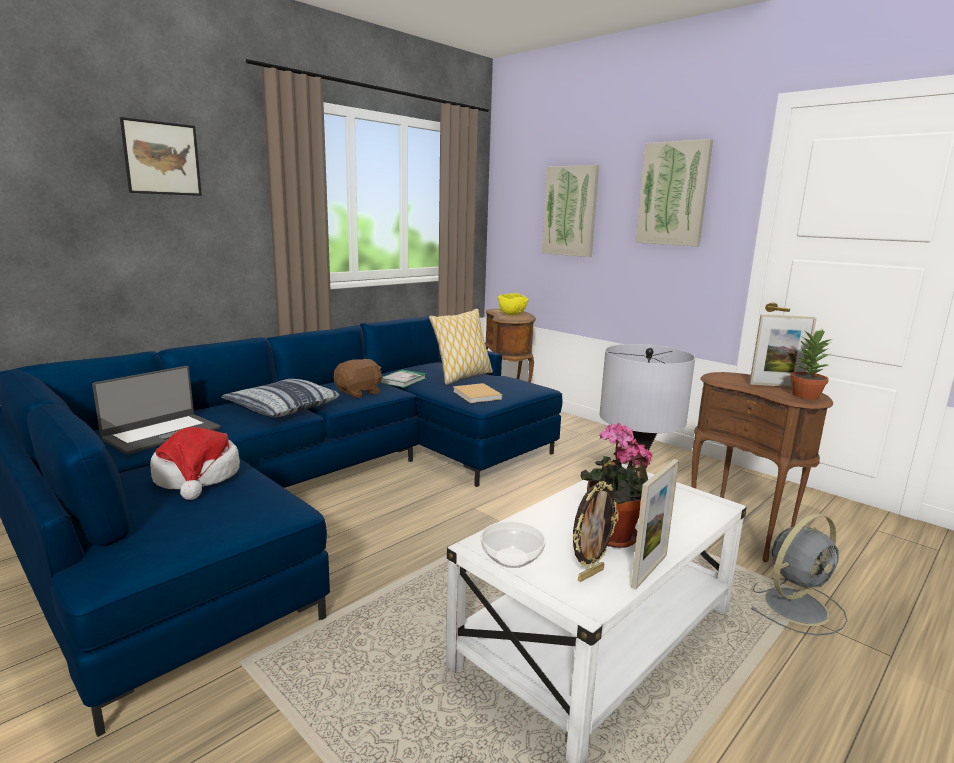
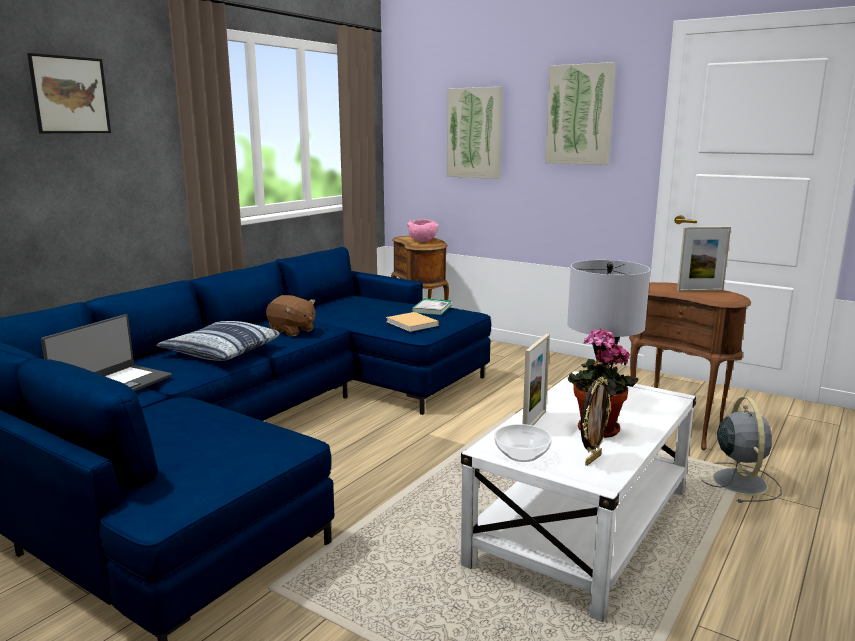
camera: 10 degrees left, 0 degrees up
hat [150,427,240,500] -> none
brown plush toy [334,359,382,398] -> brown plush toy turned 90 degrees clockwise [266,295,316,336]
book [380,369,427,388] -> book moved to [412,298,452,315]
pillow [429,309,493,385] -> none
yellow bowl [498,293,528,315] -> pink bowl [407,219,439,242]
picture frame [631,459,679,590] -> picture frame moved to [523,334,550,426]
grey fan [750,513,848,636] -> grey fan turned 45 degrees counterclockwise [701,397,782,503]
potted plant [790,329,832,399] -> none

